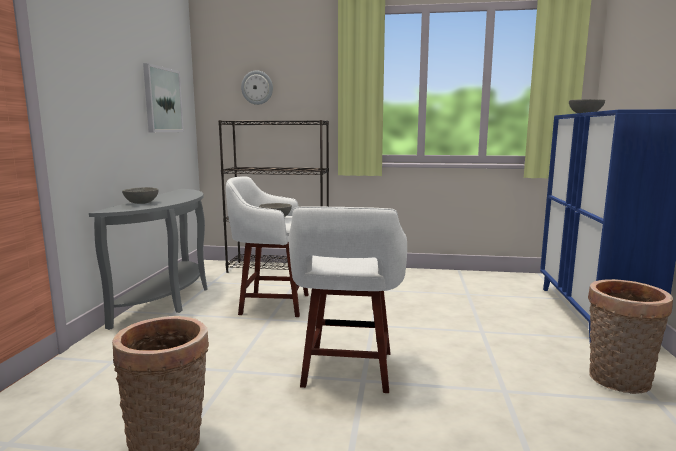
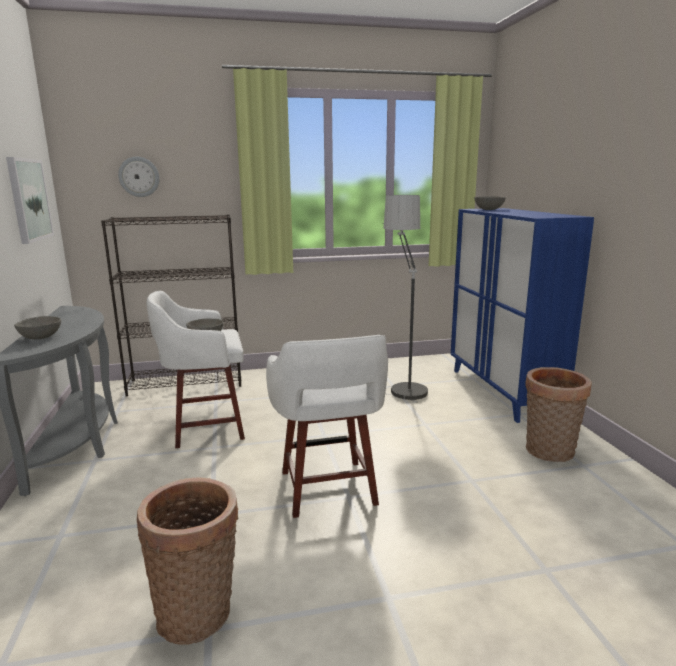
camera: 20 degrees left, 5 degrees up
none -> floor lamp [383,195,428,403]

